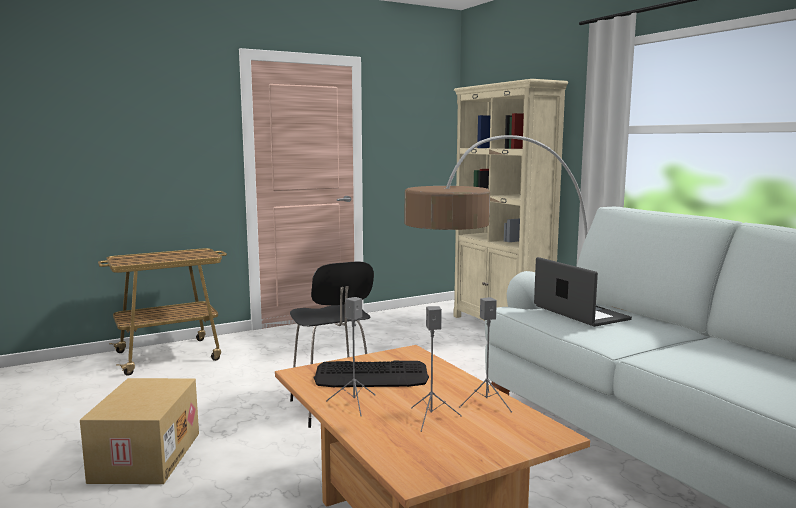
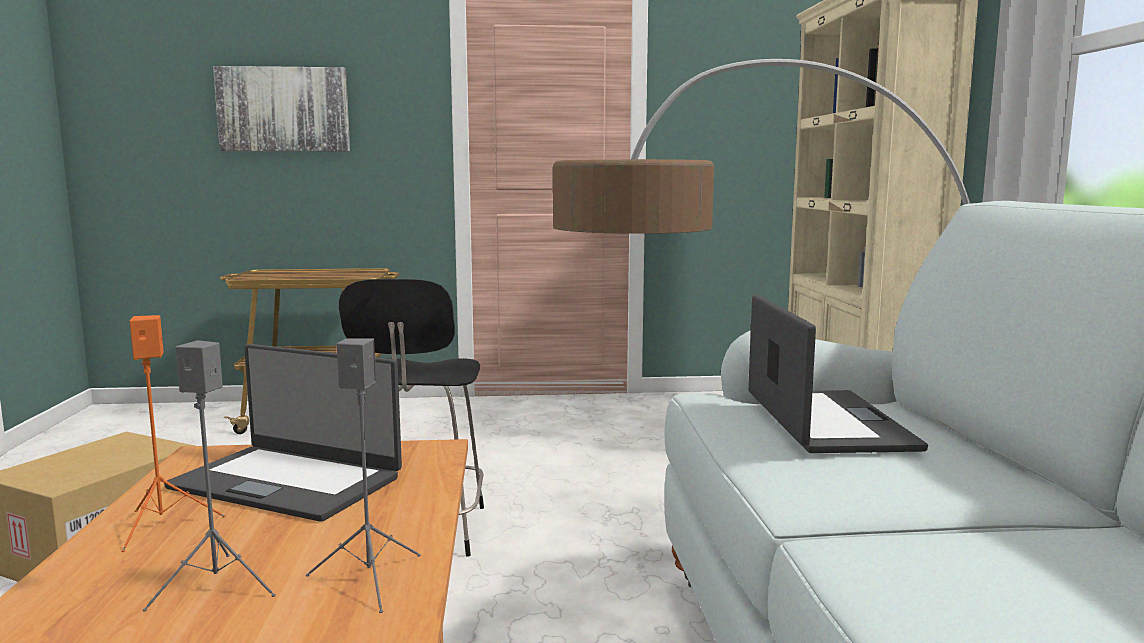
camera: 25 degrees right, 0 degrees up
keyboard [314,361,429,388] -> laptop [164,344,402,522]
grey speaker [326,297,376,416] -> orange speaker [121,315,226,552]
none -> picture [213,66,350,151]

